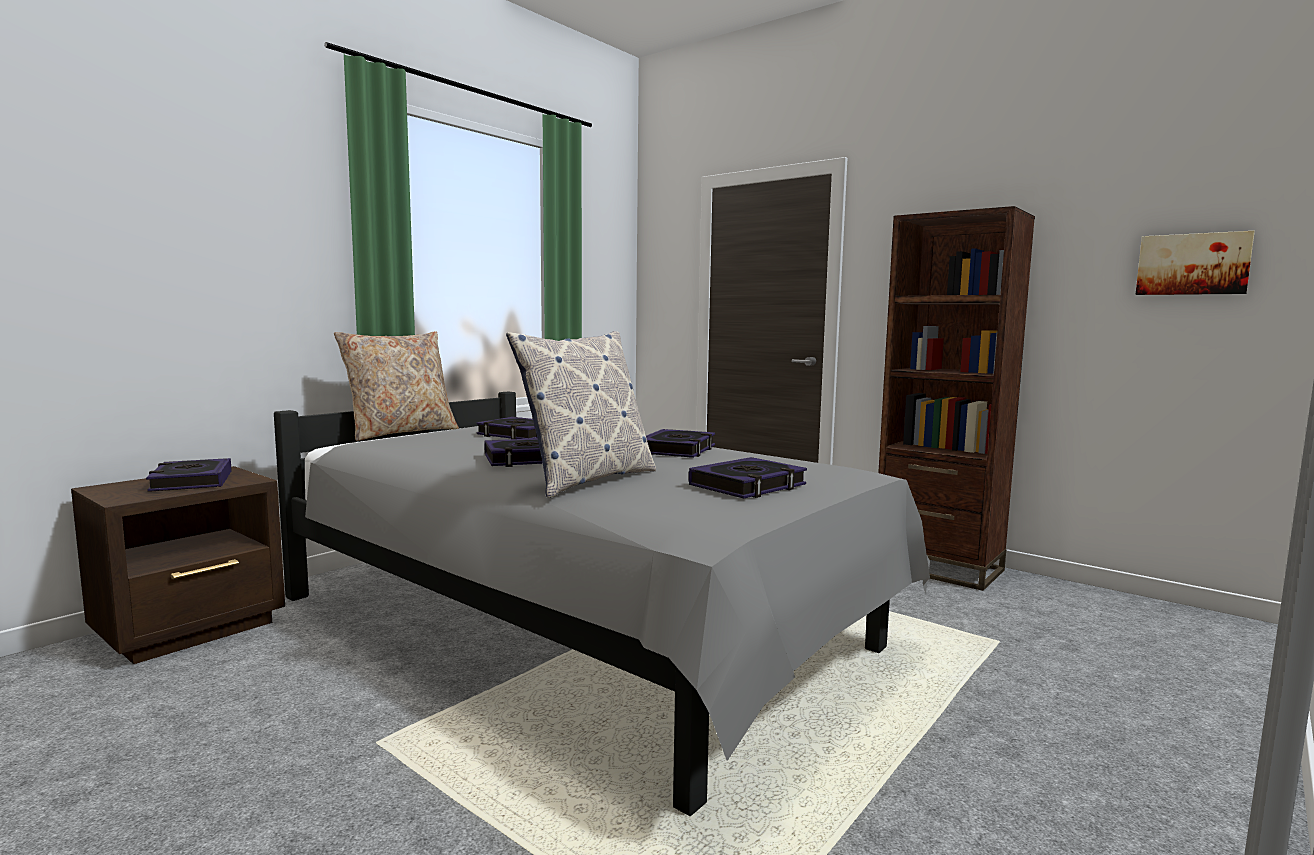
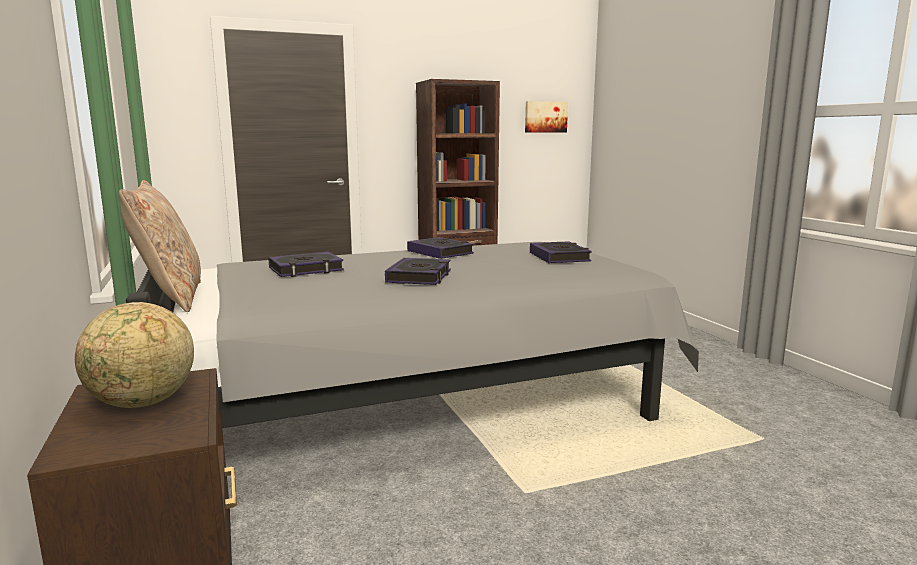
camera: 60 degrees left, 5 degrees up
book [146,458,232,492] -> globe [75,302,194,408]
pillow [506,331,656,498] -> none

